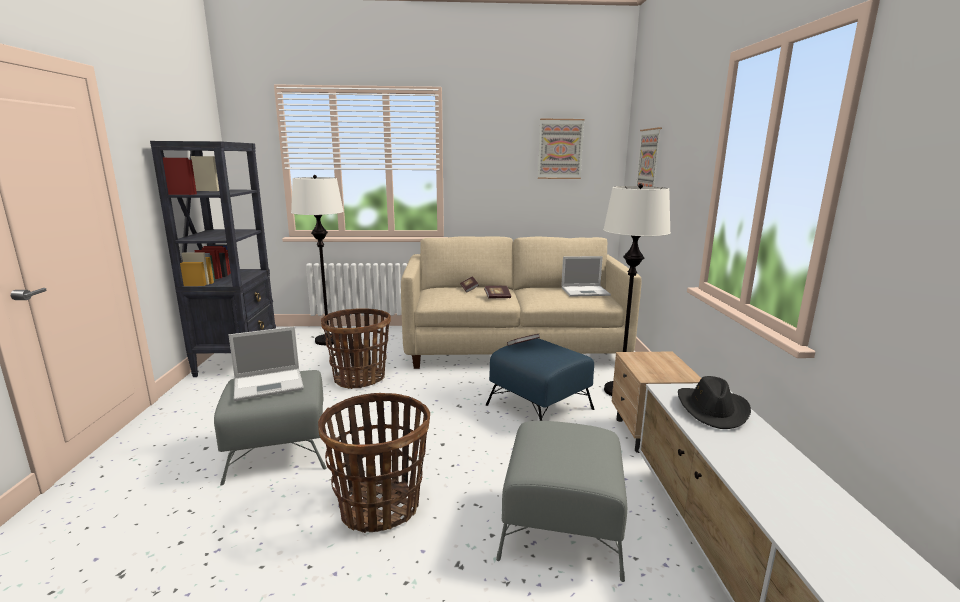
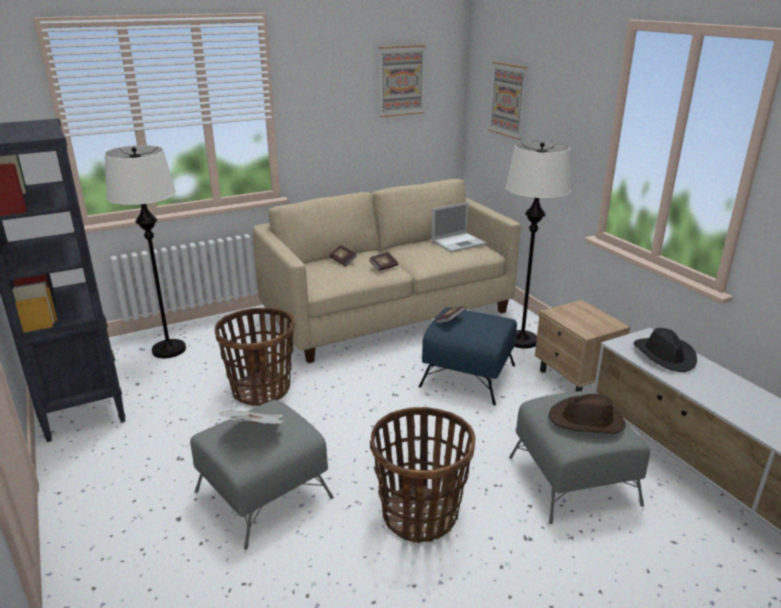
camera: 25 degrees left, 10 degrees up
laptop [228,326,304,401] -> newspaper [219,411,284,424]
none -> brown hat [549,394,625,434]

